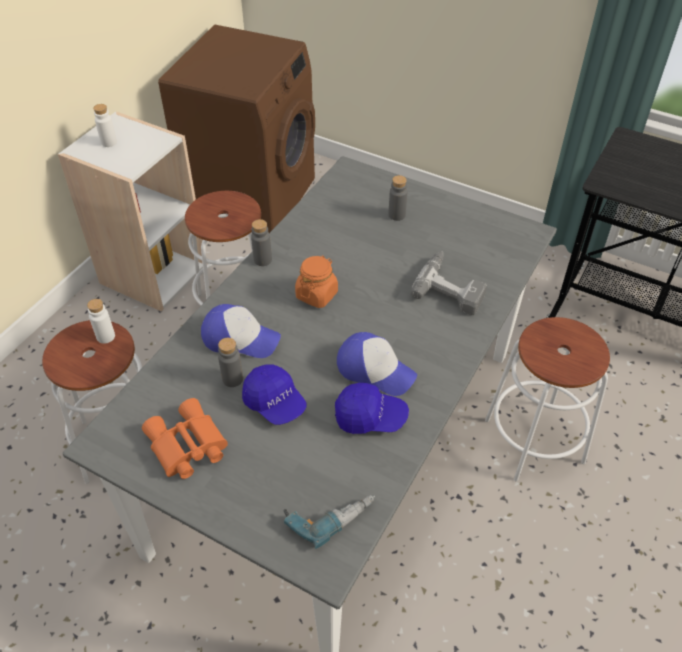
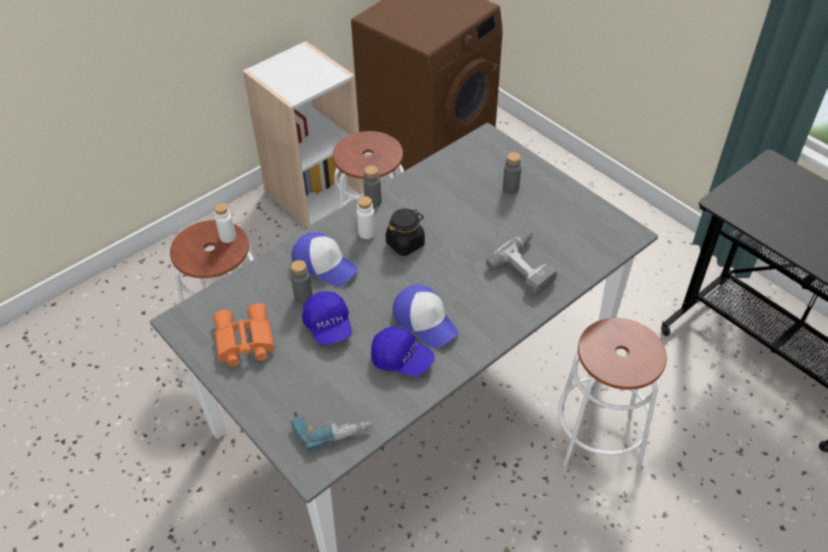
camera: 20 degrees right, 0 degrees up
white bottle [93,104,117,147] -> white bottle moved to [357,196,375,239]
orange jar [295,255,338,308] -> black jar [386,209,425,256]

